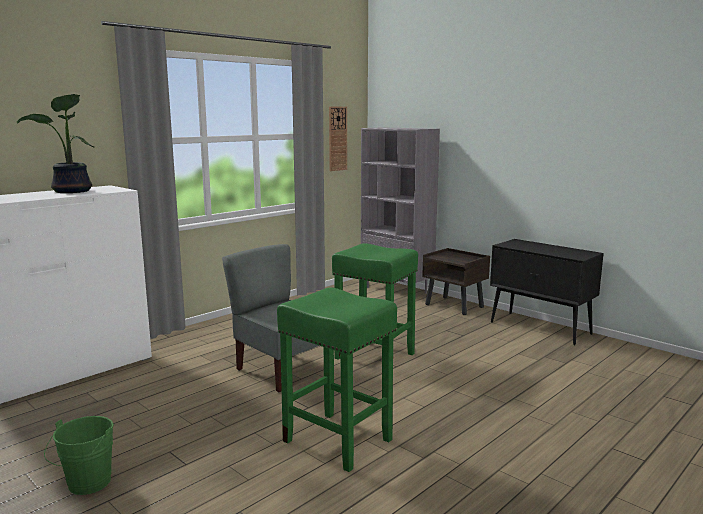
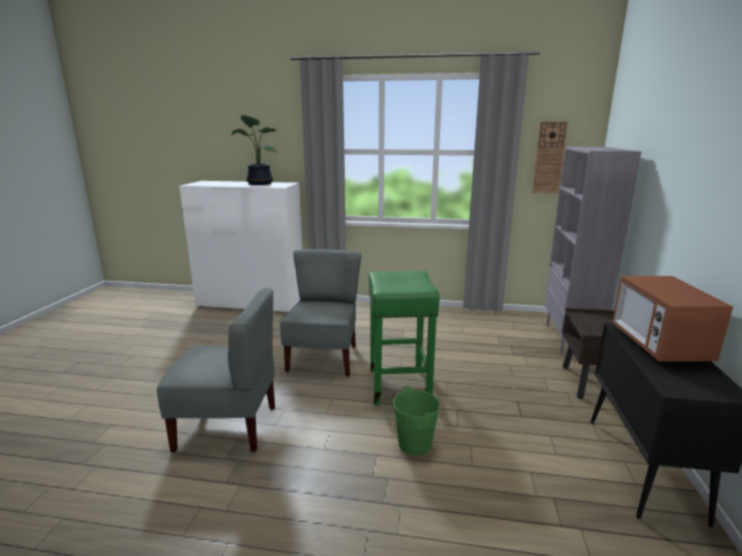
camera: 55 degrees right, 5 degrees up
green bucket [44,416,114,495] -> green bucket moved to [385,386,440,456]
green stool [277,287,397,472] -> grey chair [157,288,275,453]
none -> microwave [612,276,733,362]

